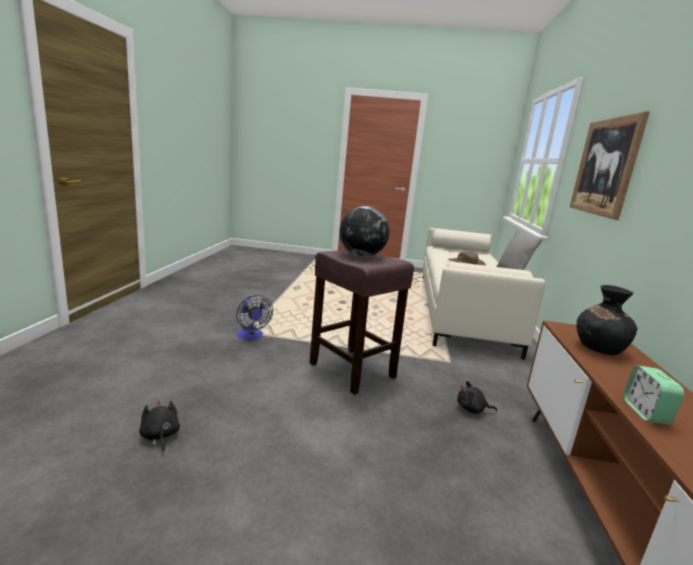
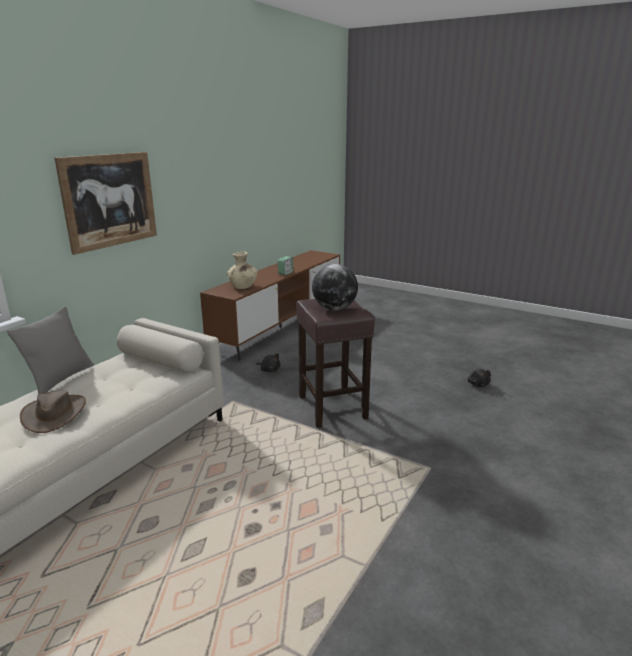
camera: 155 degrees left, 5 degrees up
fan [236,295,273,340] -> none
black vase [576,285,638,355] -> beige vase [227,251,258,289]

